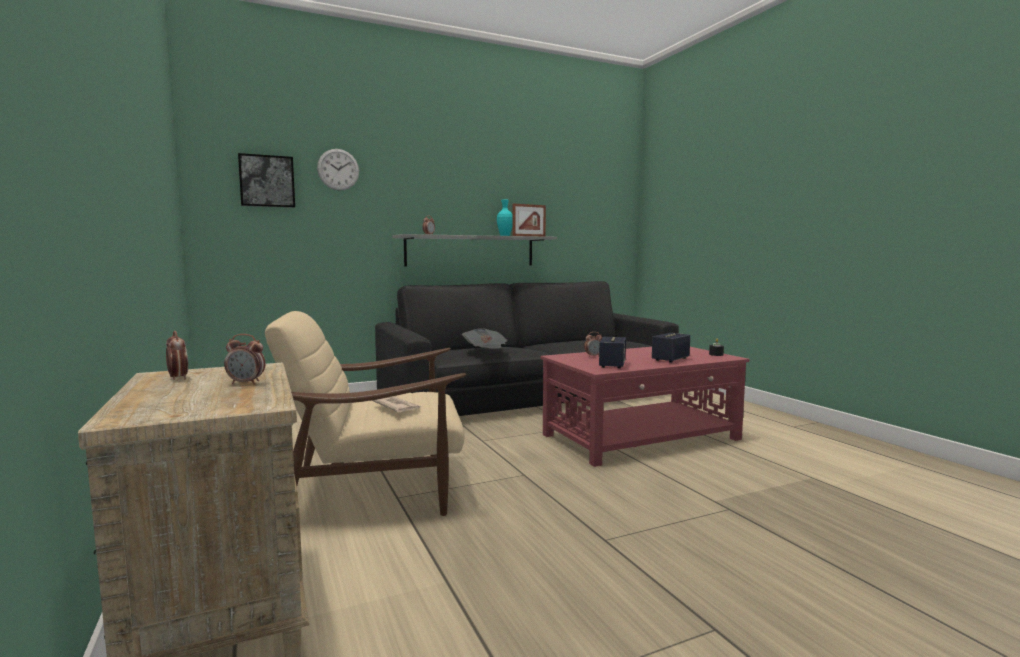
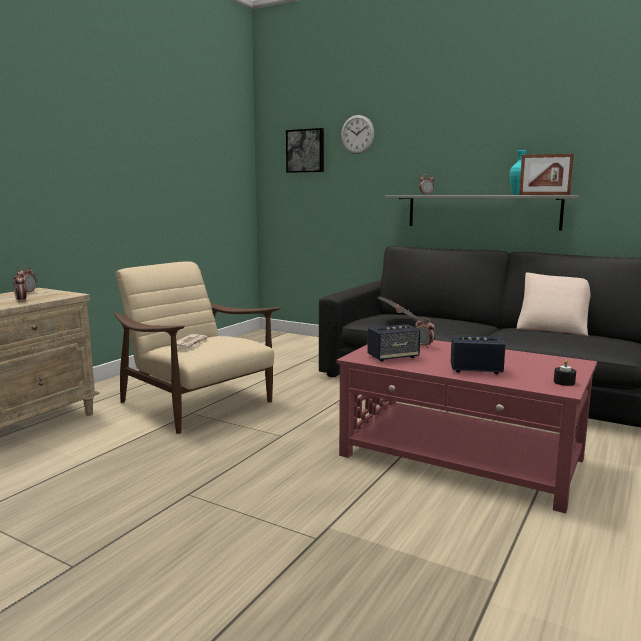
camera: 55 degrees right, 5 degrees up
none -> beige pillow [517,273,591,336]

